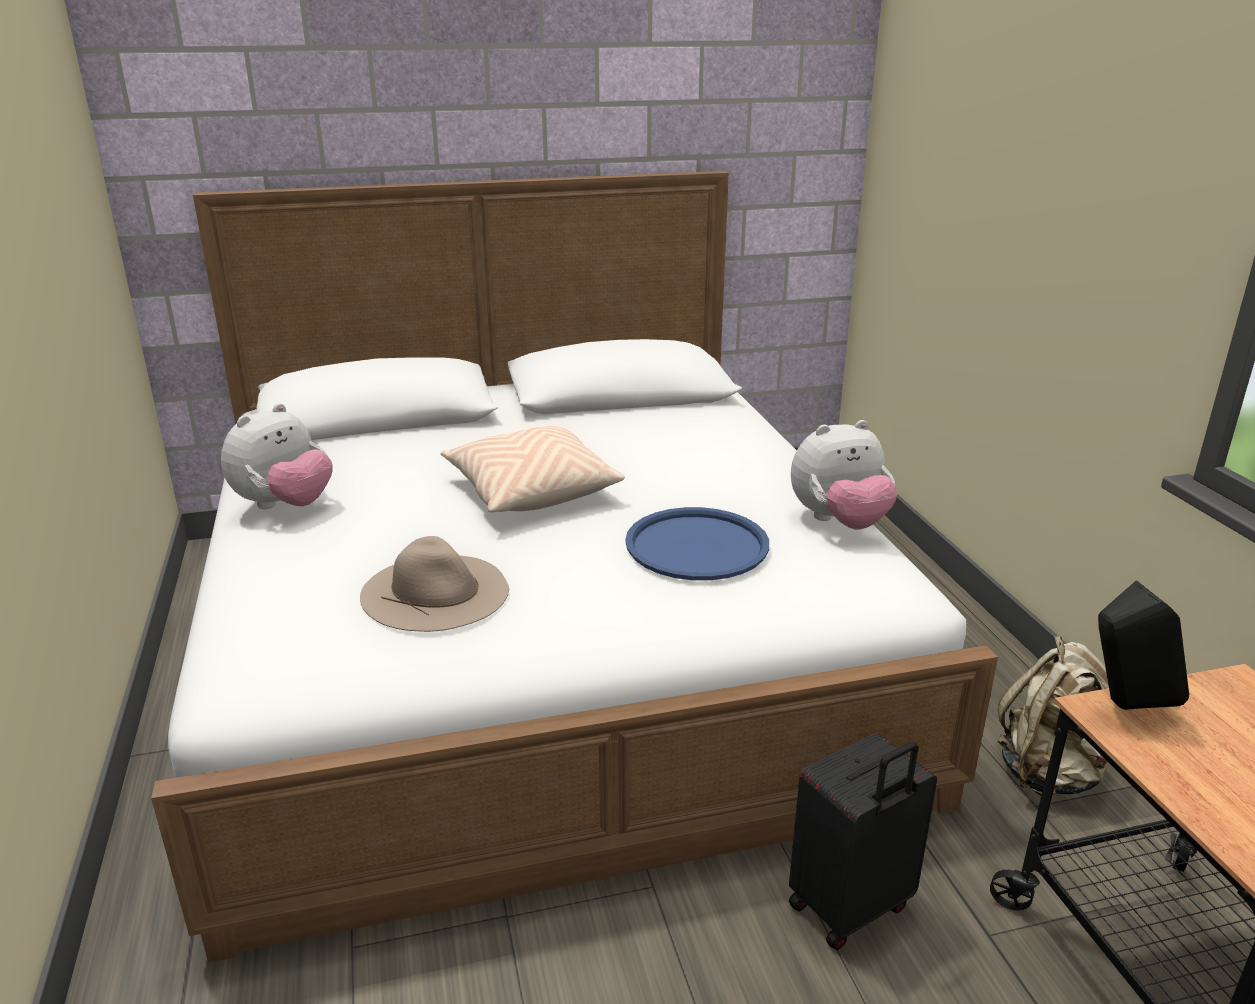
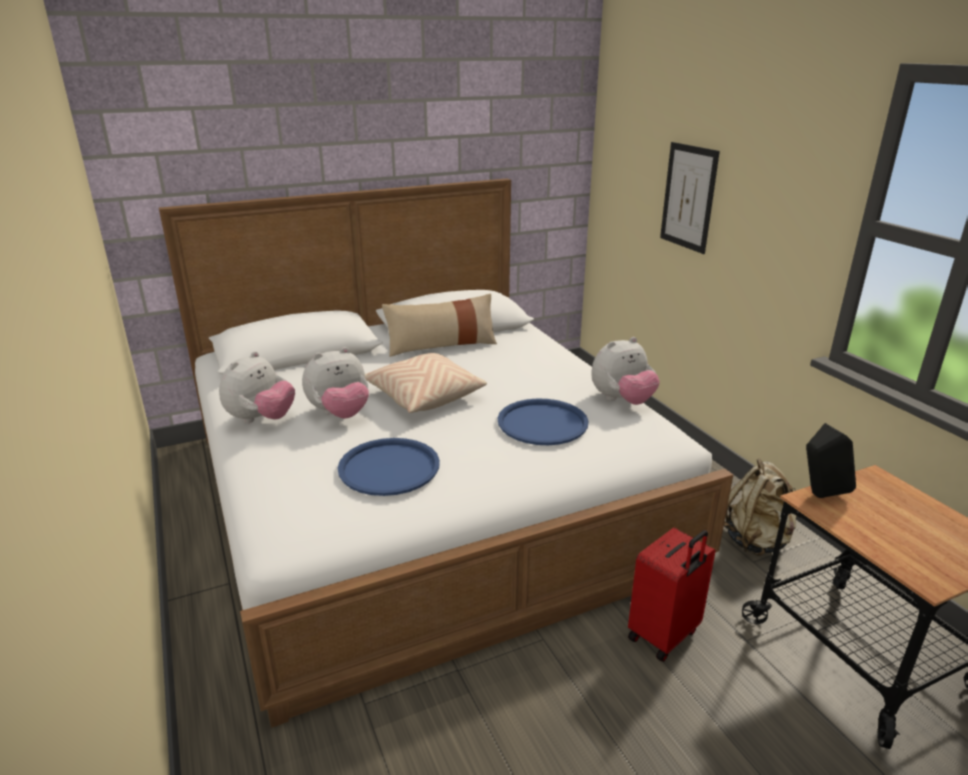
camera: 10 degrees left, 0 degrees up
beige hat [360,536,509,632] -> blue tray [338,438,440,496]
black suitcase [789,733,937,950] -> red suitcase [628,528,716,662]
none -> plush toy [302,347,369,418]
none -> beige pillow [382,294,497,357]
none -> picture [660,142,720,254]

